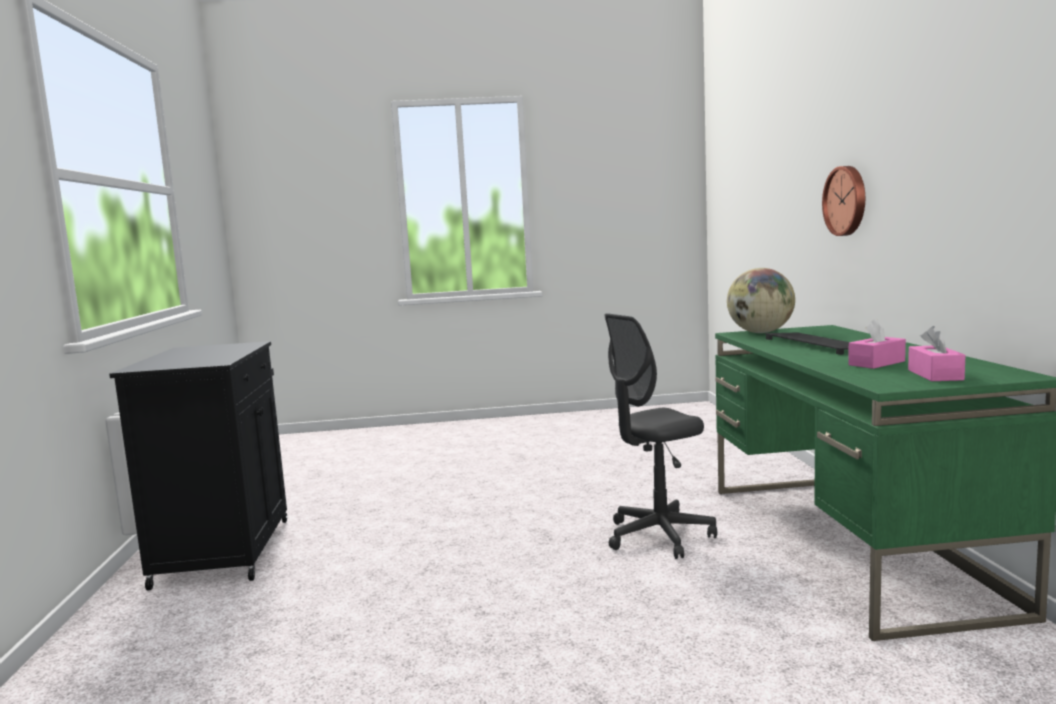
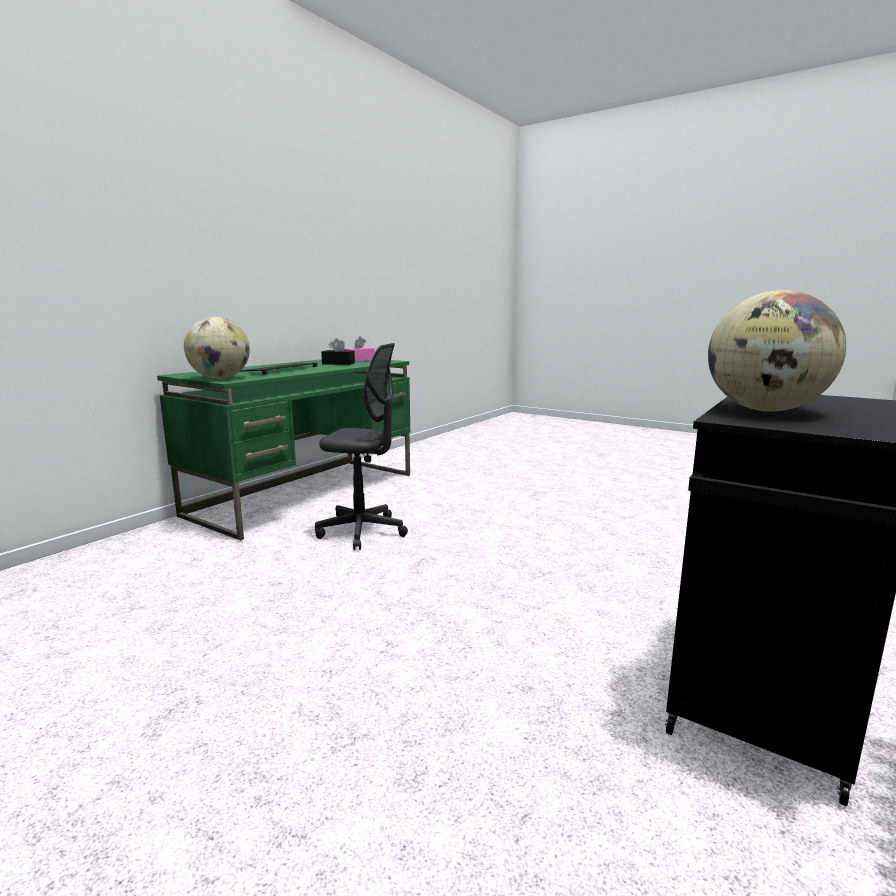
camera: 140 degrees left, 5 degrees up
wall clock [822,166,865,236] -> none
pink tissue box [848,319,906,369] -> black tissue box [321,338,355,365]
none -> globe [708,290,846,411]

